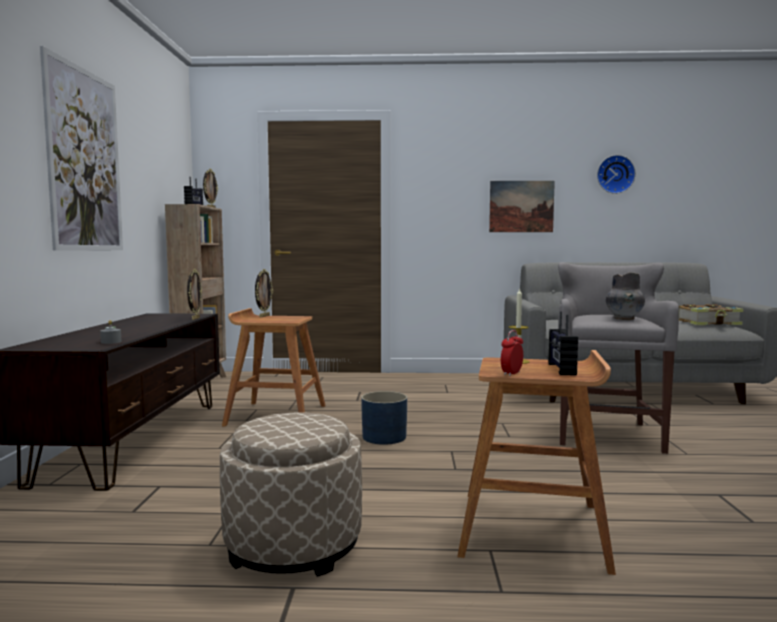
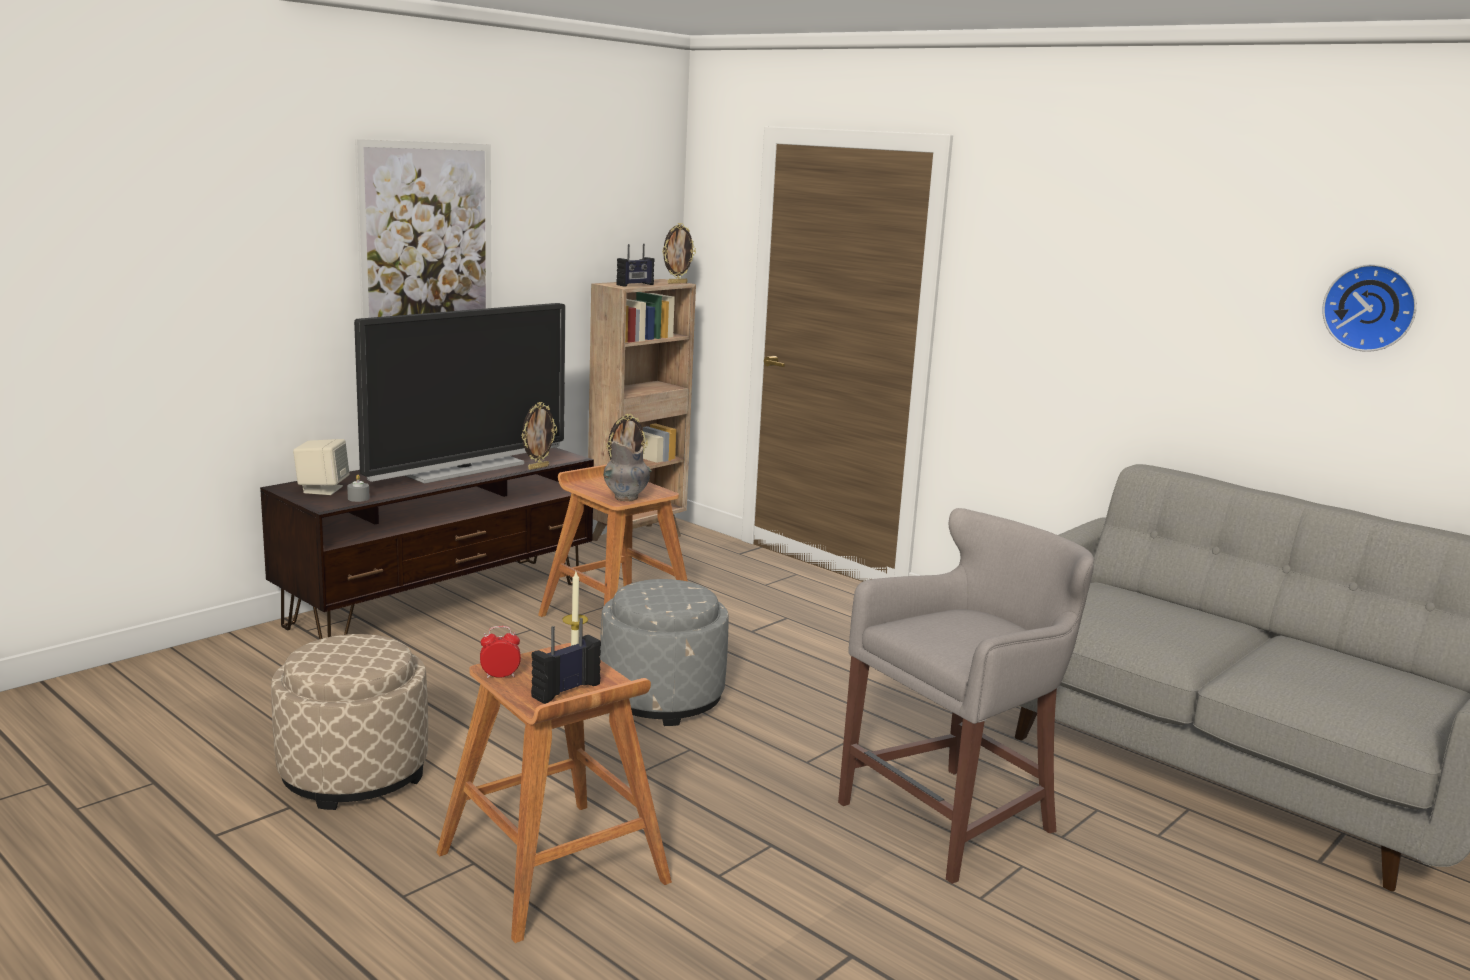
camera: 40 degrees right, 10 degrees up
blue planter [361,391,407,445] -> grey ottoman [600,579,729,726]
picture [489,181,555,232] -> none
grey vase [606,272,645,320] -> grey vase moved to [603,441,652,501]
book [679,304,744,325] -> none
none -> beige speaker [293,439,349,495]
none -> television [354,303,566,484]

